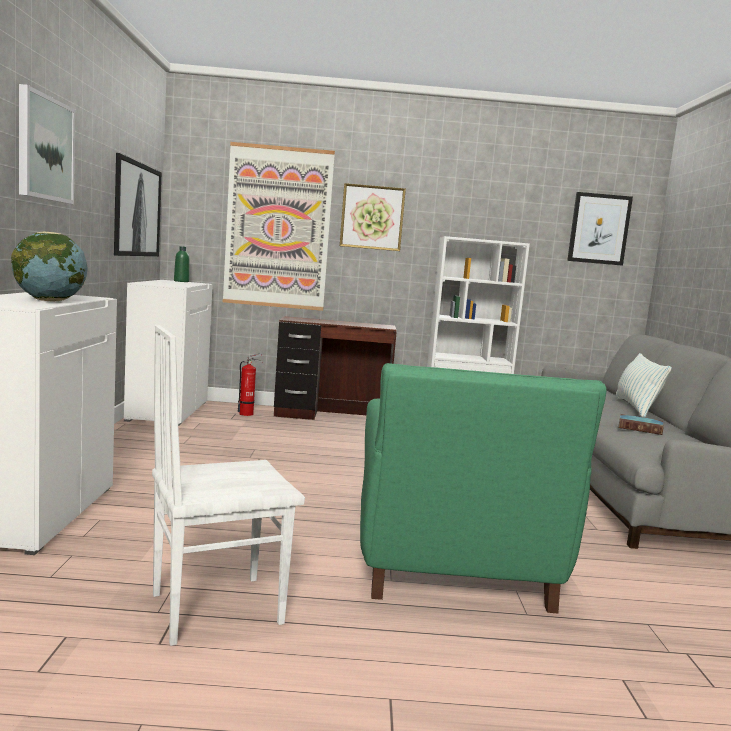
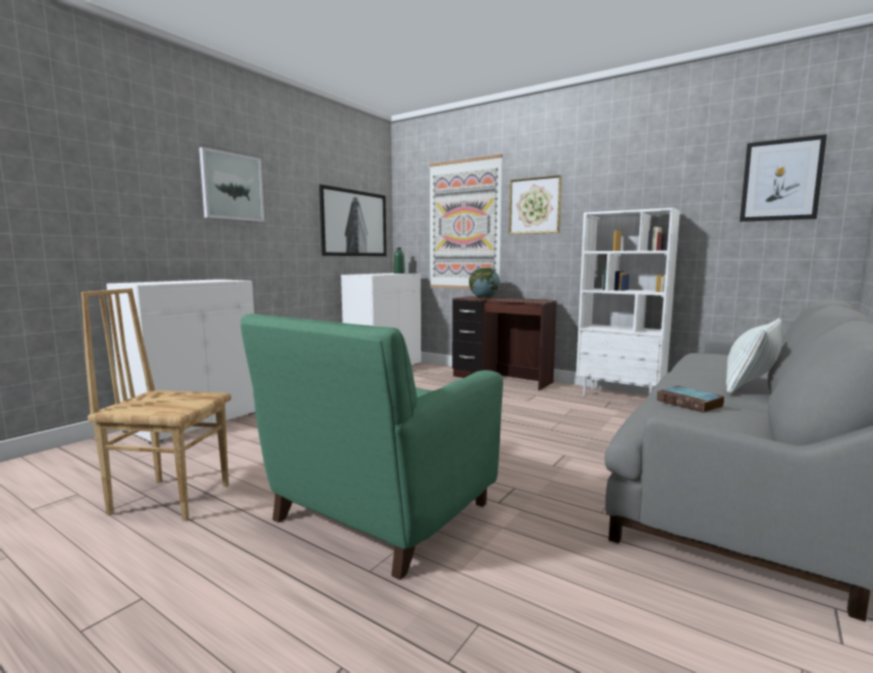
camera: 35 degrees right, 0 degrees up
globe [11,232,88,302] -> globe moved to [469,267,500,299]
white chair [152,325,305,646] -> brown chair [81,288,231,521]
fire extinguisher [238,353,262,416] -> none

